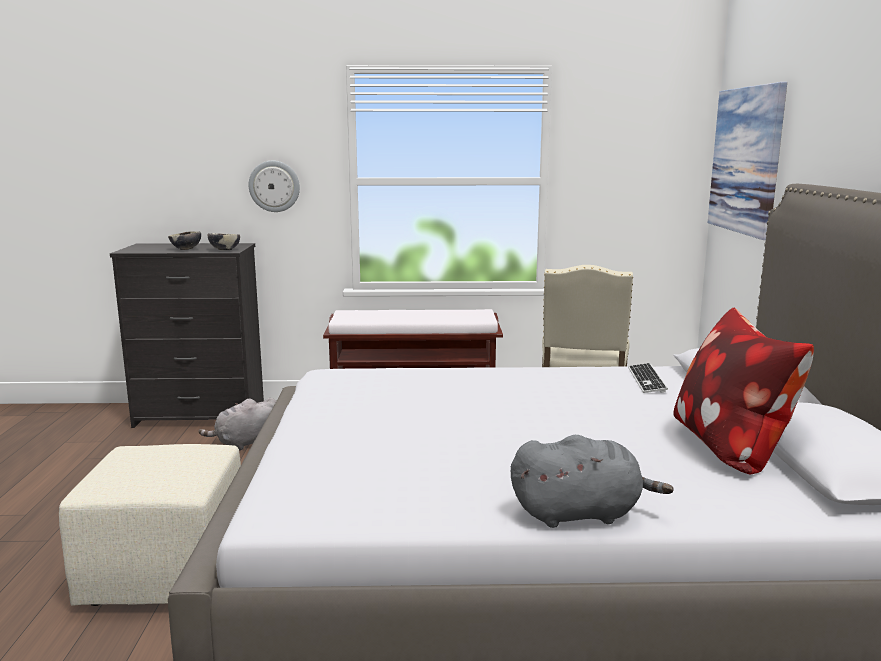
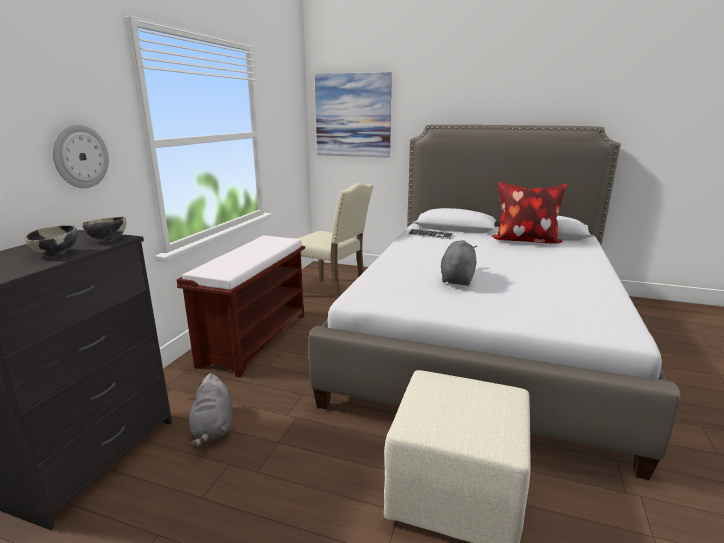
camera: 70 degrees left, 5 degrees up
grey plush toy [511,435,674,528] -> grey plush toy moved to [441,240,477,286]

